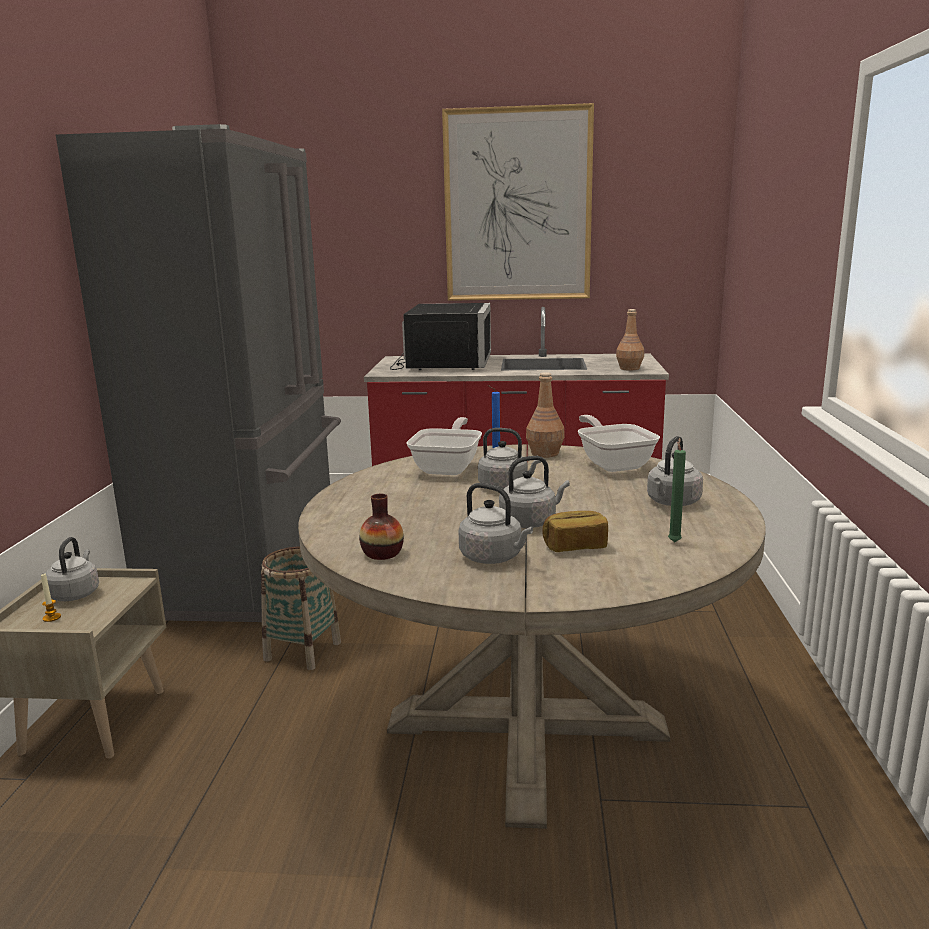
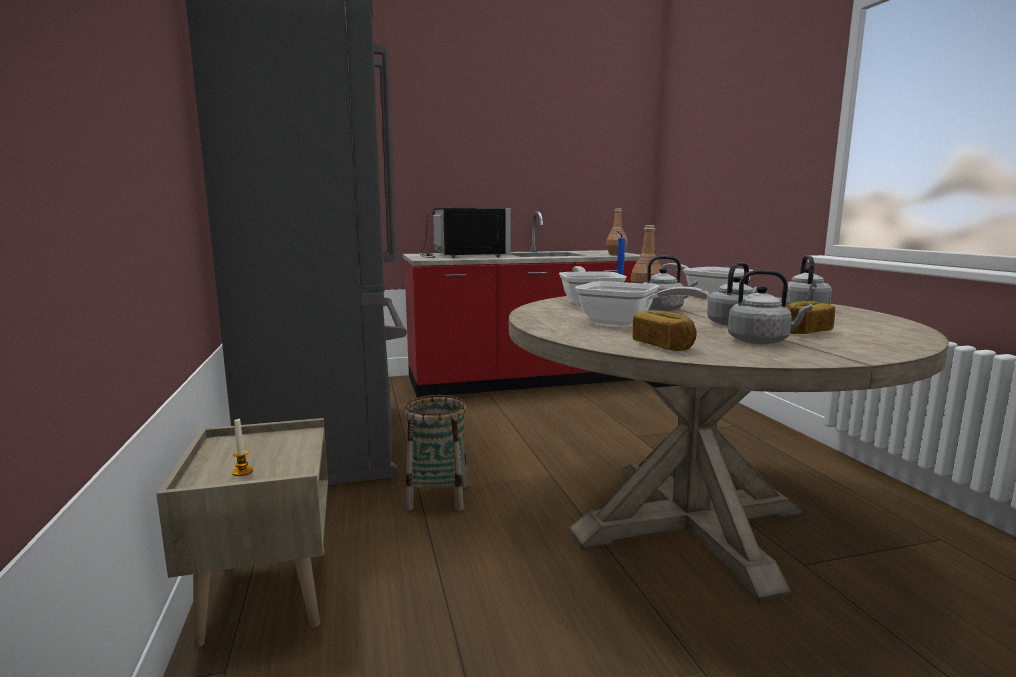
camera: 20 degrees left, 5 degrees down
grey kettle [46,537,99,601] -> none
vase [359,494,404,560] -> bread [633,310,697,351]
picture [442,103,594,301] -> none
green candle [668,438,686,542] -> none
none -> frying pan [575,281,709,326]

